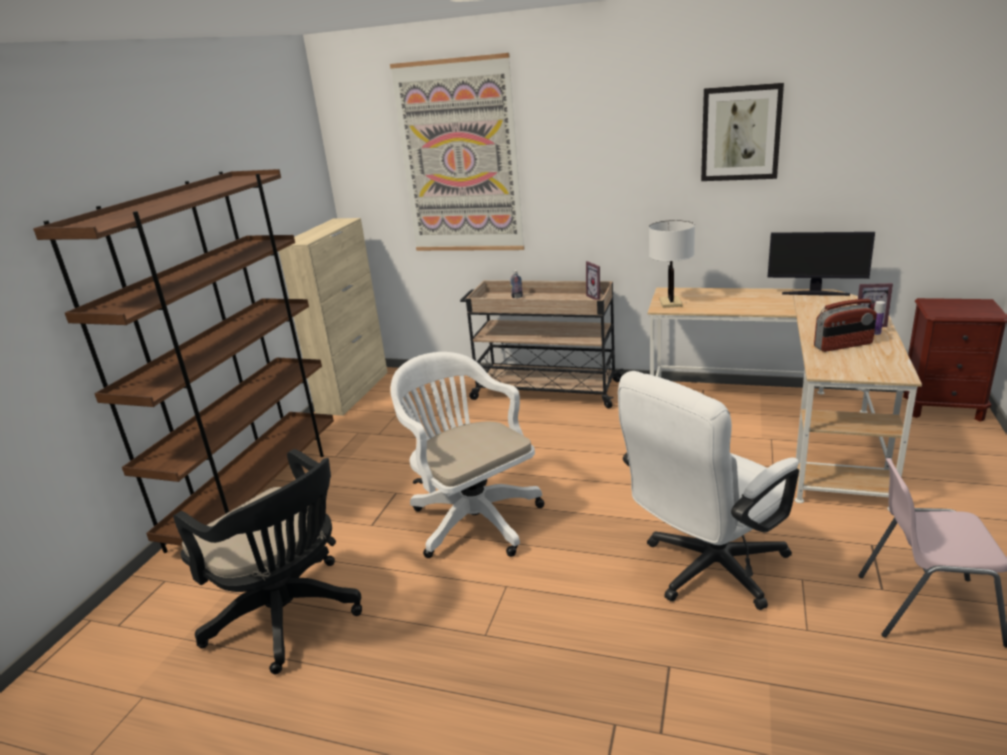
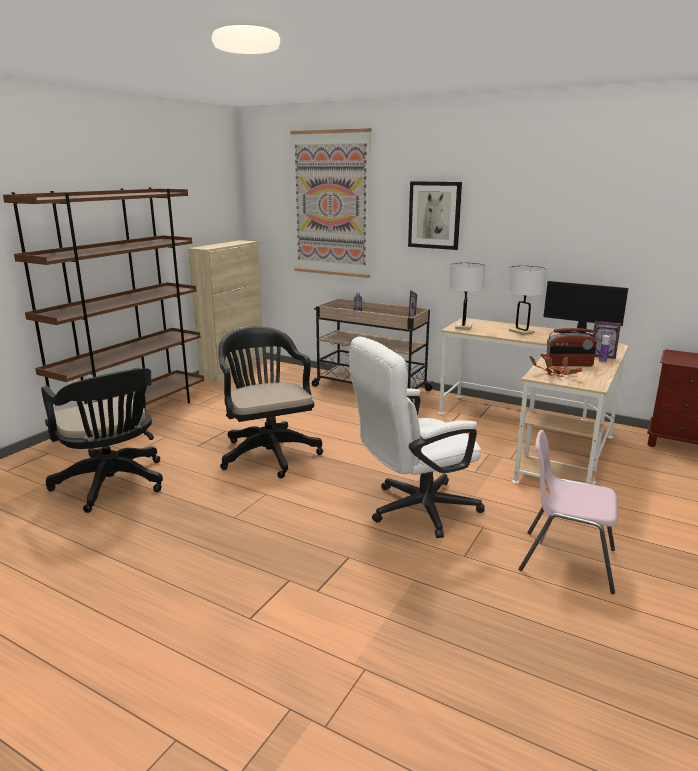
camera: 10 degrees right, 5 degrees down
white office chair [390,352,544,558] -> black office chair [218,326,323,479]
picture [701,83,784,181] -> picture moved to [408,181,462,250]
none -> white table lamp [507,266,547,335]
none -> potted plant [529,353,583,377]

